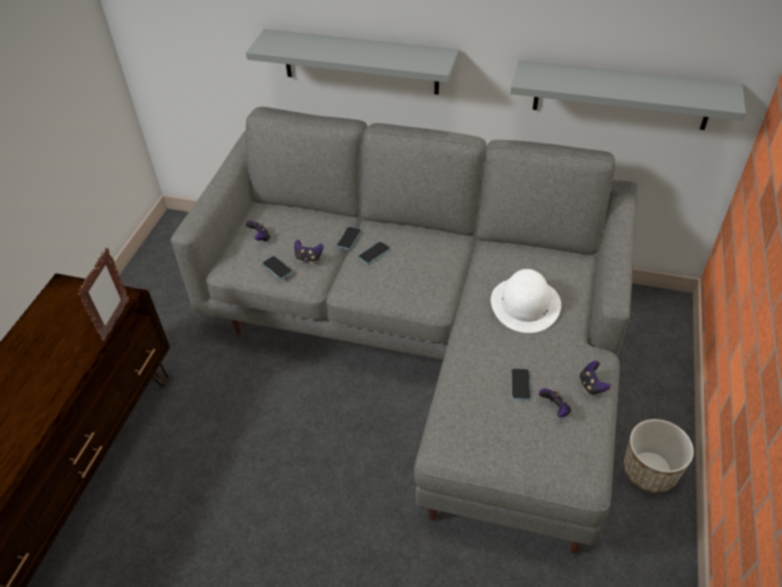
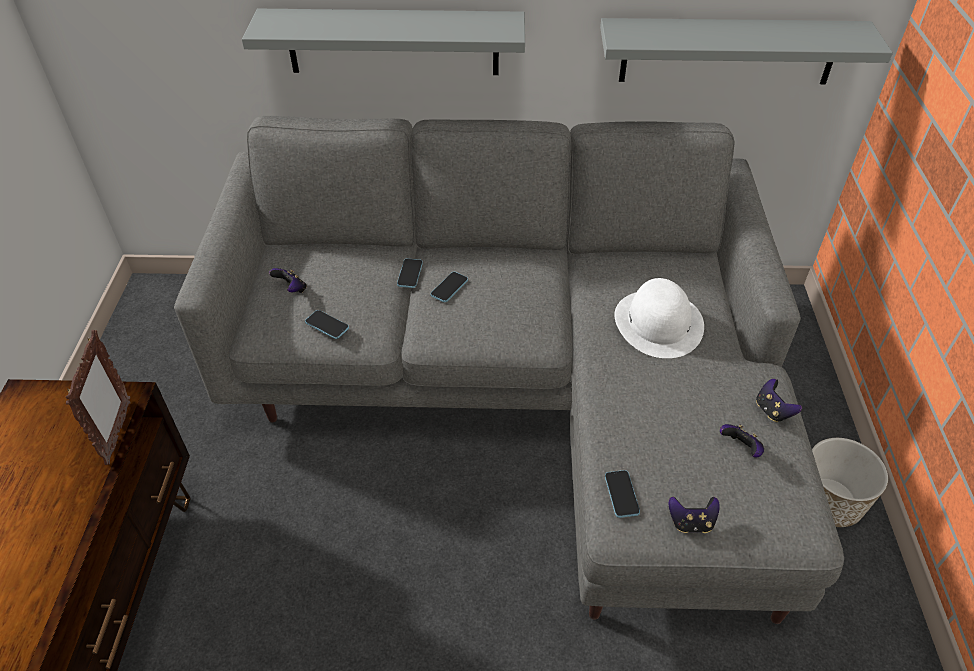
camera: 15 degrees left, 0 degrees up
game controller [294,240,324,263] -> game controller moved to [669,496,720,533]
phone [512,368,530,400] -> phone moved to [605,470,640,518]

